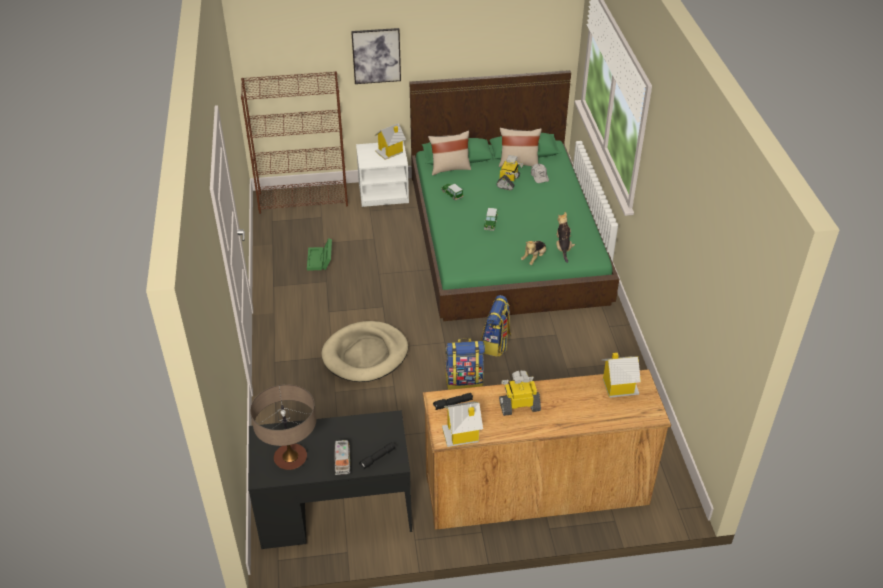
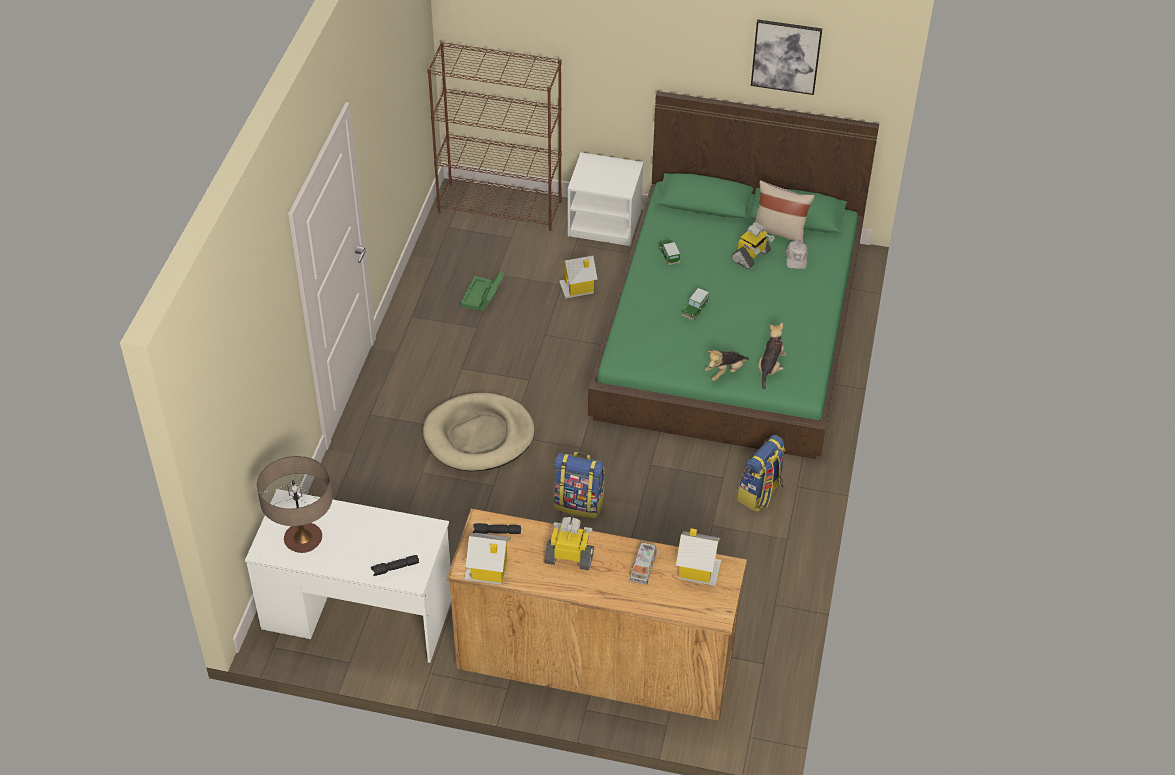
camera: 20 degrees right, 5 degrees up
black desk [248,410,412,549] -> white desk [245,489,451,663]
toy truck [334,440,350,475] -> toy truck moved to [629,542,657,585]
picture [351,28,401,84] -> picture moved to [751,19,822,95]
toy house [375,123,406,160] -> toy house moved to [559,256,597,299]
beige pillow [428,131,471,176] -> none
backpack [481,295,511,357] -> backpack moved to [737,435,786,512]

